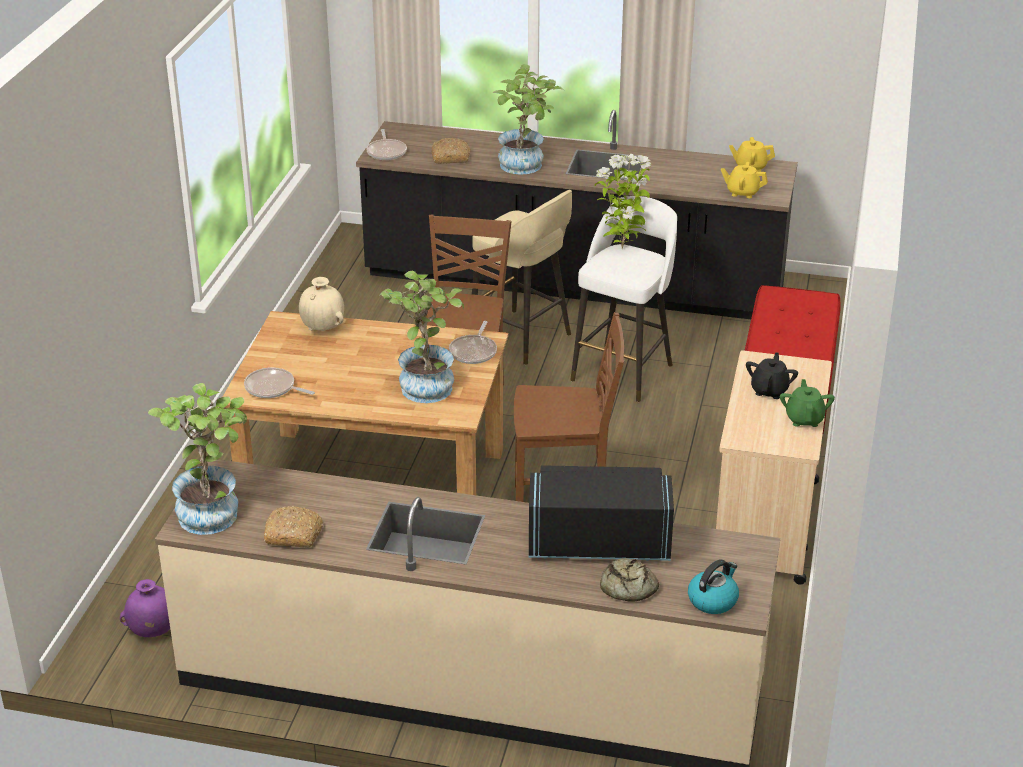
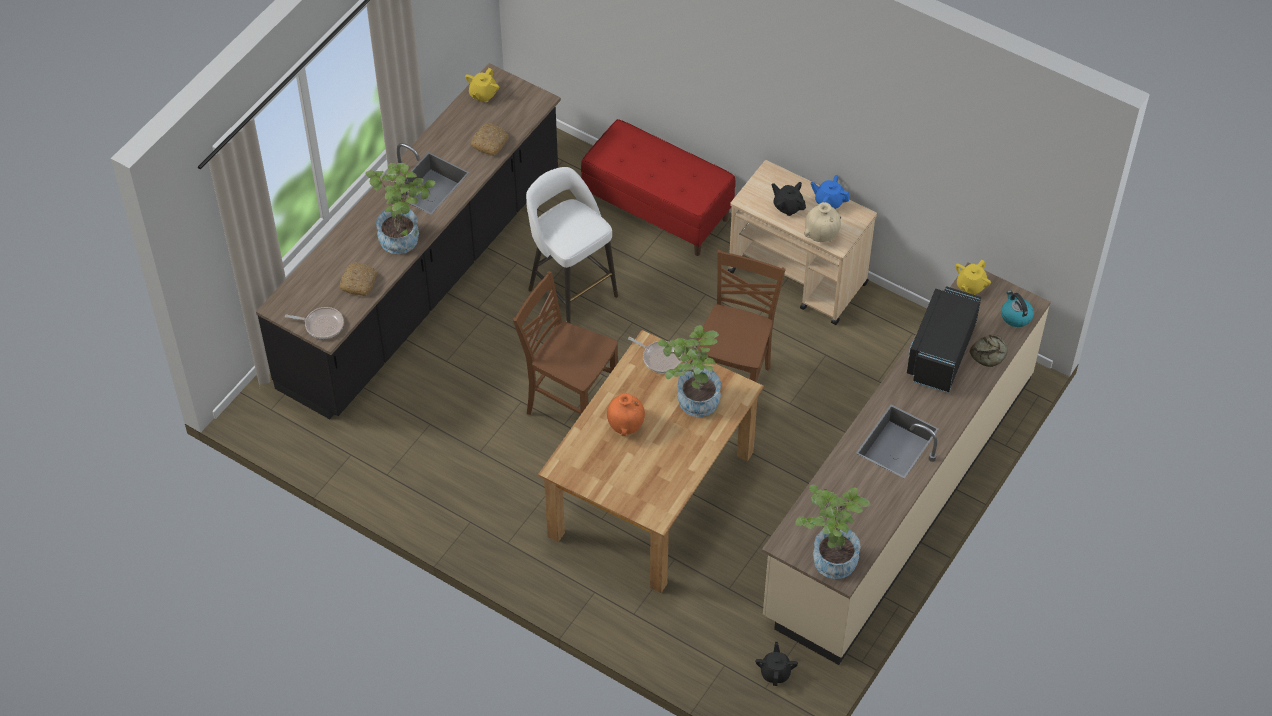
camera: 70 degrees left, 20 degrees up
purple vase [120,579,170,637] -> black teapot [755,642,798,686]
frying pan [244,367,315,398] -> none
bread [264,506,323,548] -> bread moved to [471,123,508,156]
beige vase [299,277,344,331] -> beige vase moved to [804,202,841,242]
beige stool [472,190,572,365] -> none
potted plant [595,154,651,249] -> none
yellow teapot [721,162,768,198] -> yellow teapot moved to [955,260,991,295]
green teapot [780,379,835,427] -> blue teapot [810,175,850,209]
none -> orange vase [607,393,645,436]

